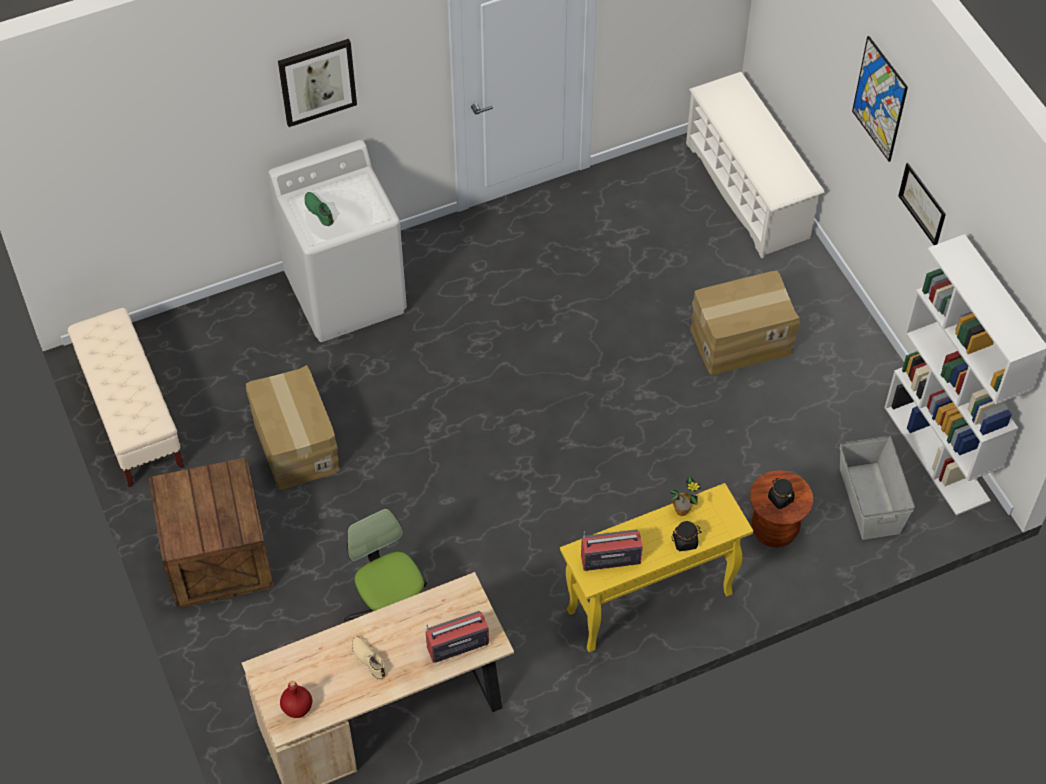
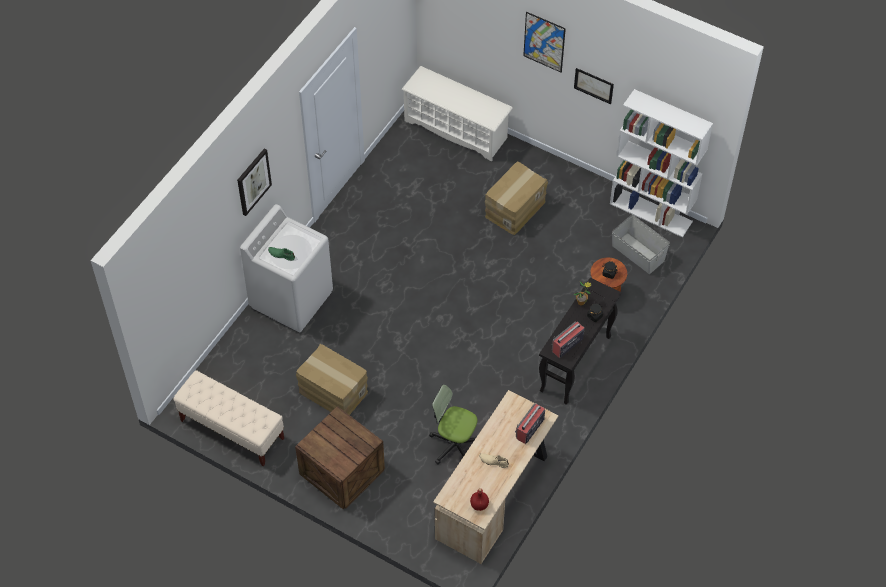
camera: 35 degrees left, 0 degrees up
yellow console table [560,483,753,652] -> black console table [539,278,622,405]

